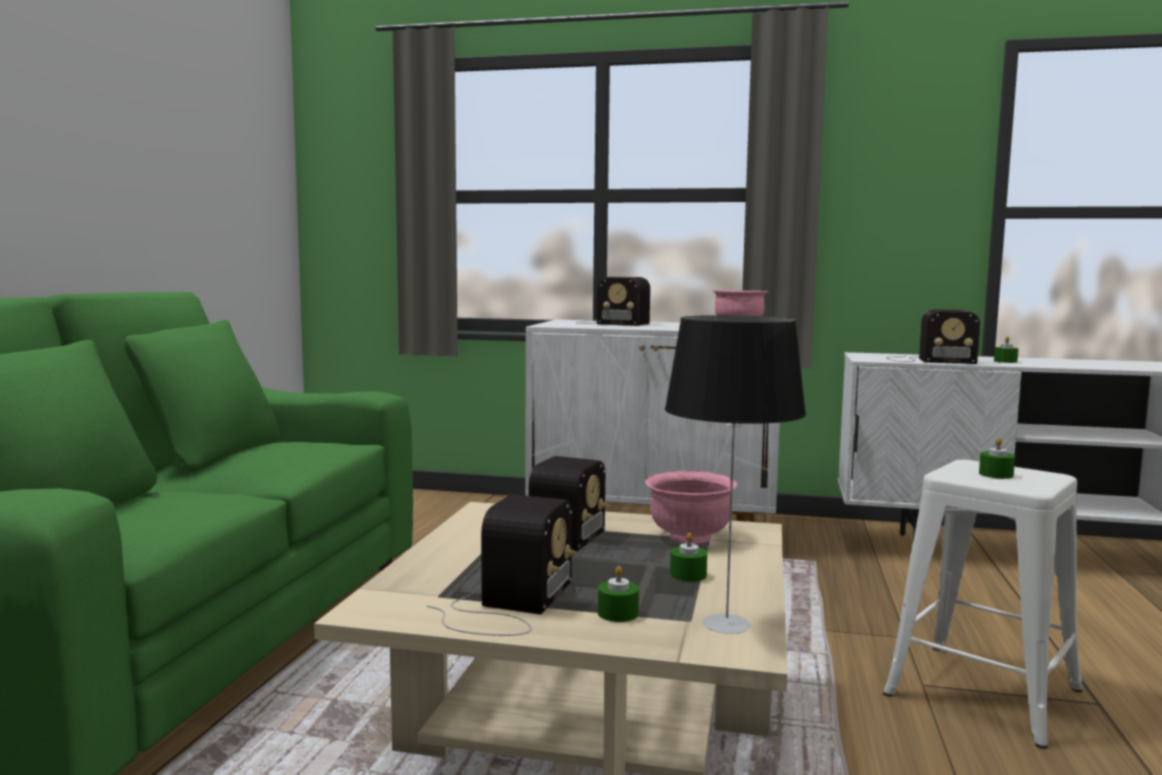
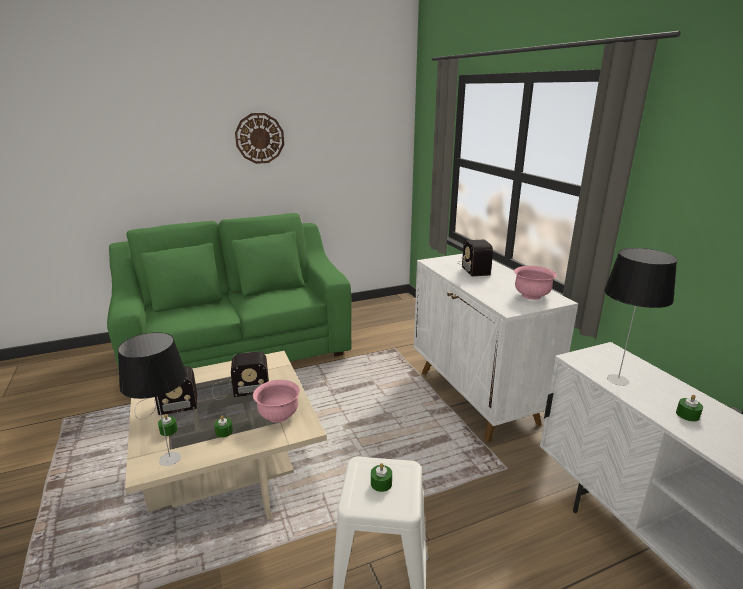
camera: 55 degrees right, 15 degrees up
radio [887,309,980,364] -> table lamp [604,248,677,386]
none -> wall clock [235,113,284,164]

